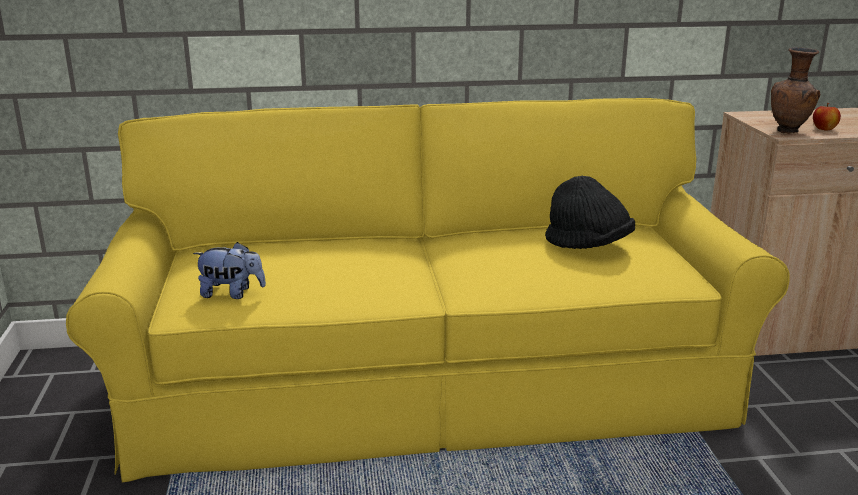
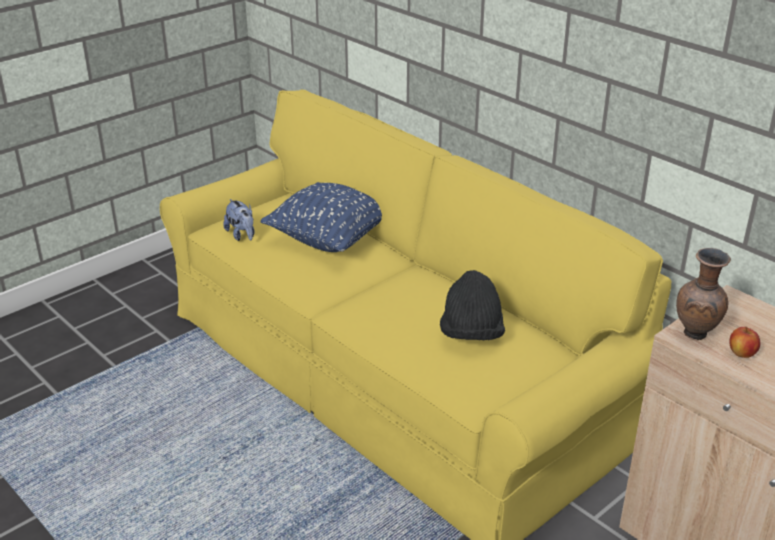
camera: 55 degrees right, 10 degrees up
none -> blue pillow [260,182,382,252]

